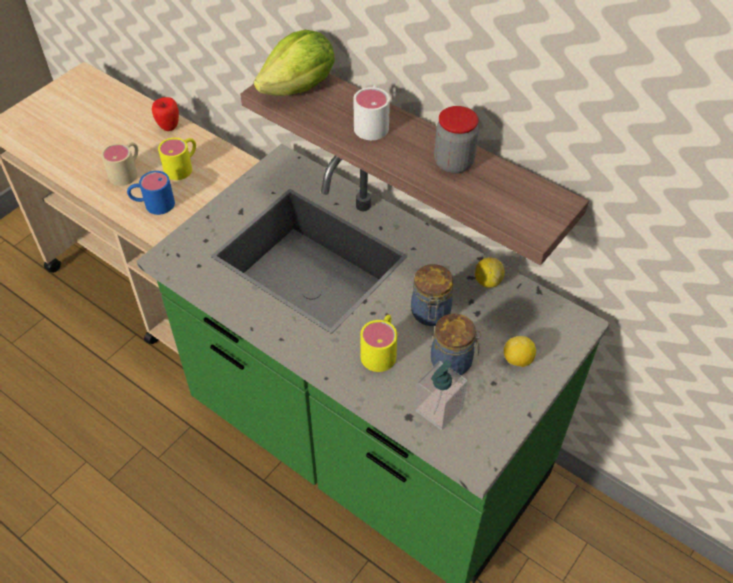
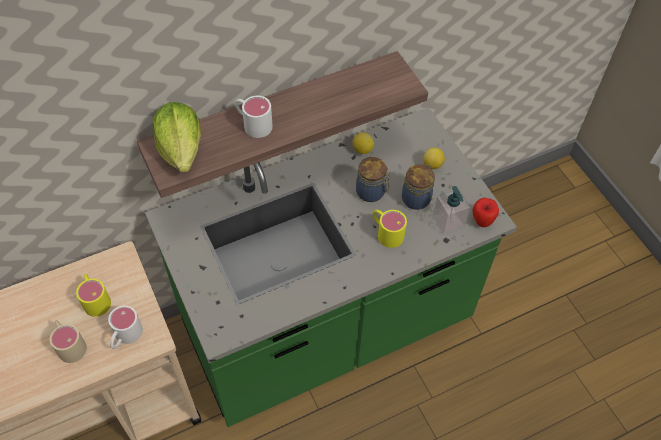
camera: 65 degrees left, 5 degrees up
blue mug [127,171,175,215] -> white mug [108,305,143,349]
apple [152,97,179,131] -> apple moved to [473,198,499,227]
jar [434,106,479,173] -> none

